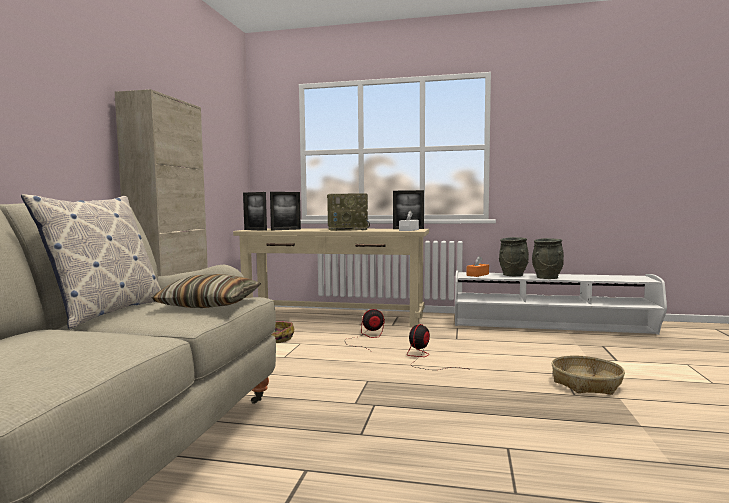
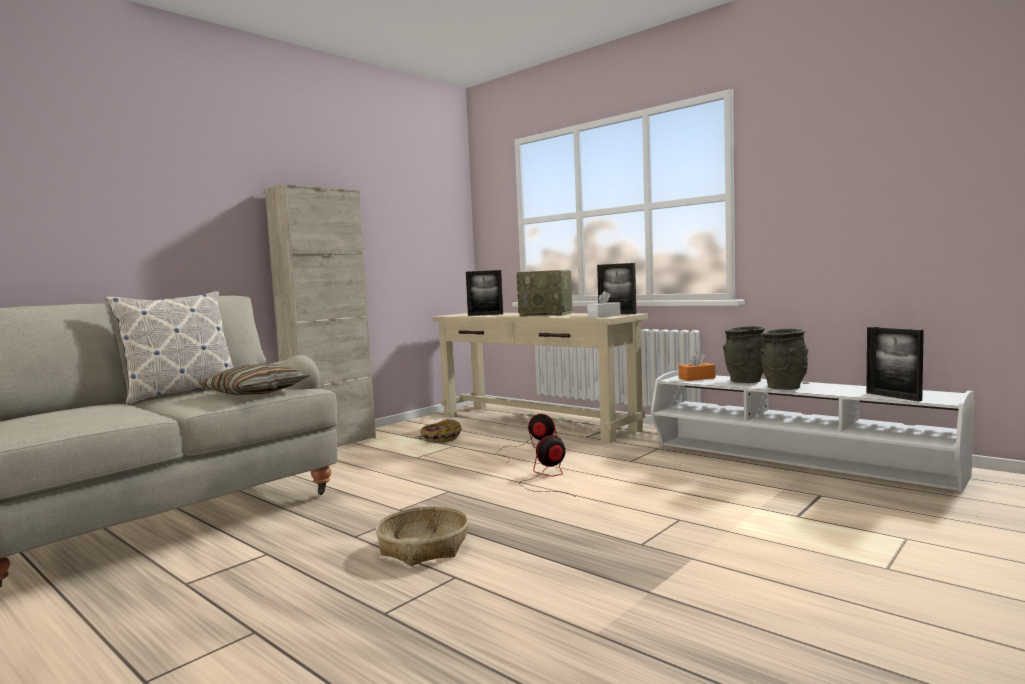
camera: 30 degrees right, 0 degrees up
picture frame [243,192,267,231] -> picture frame moved to [866,327,924,402]
basket [552,356,625,395] -> basket moved to [376,506,469,566]

